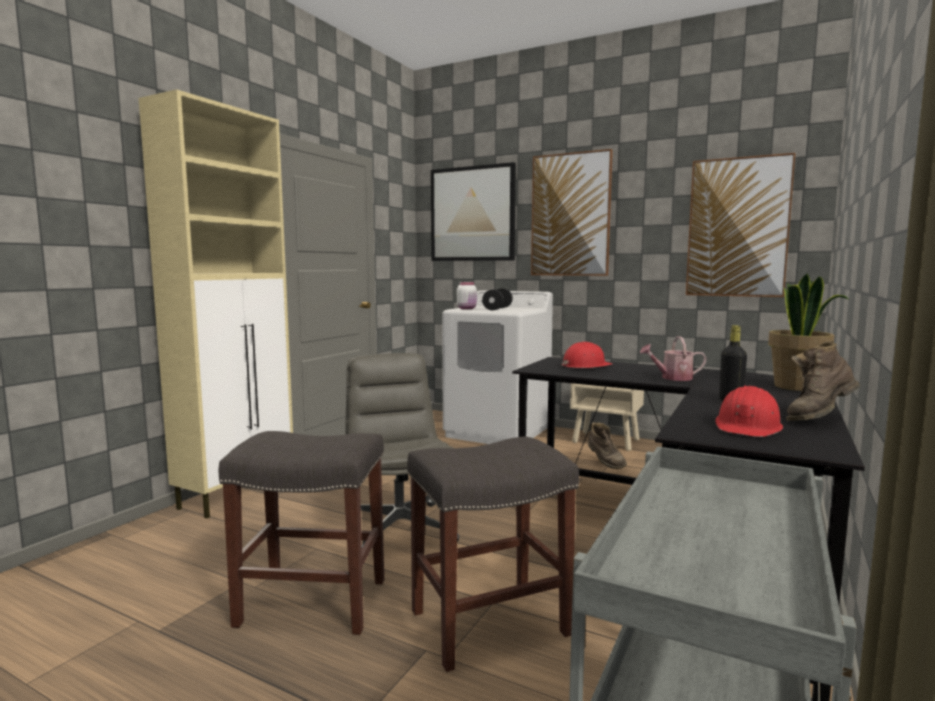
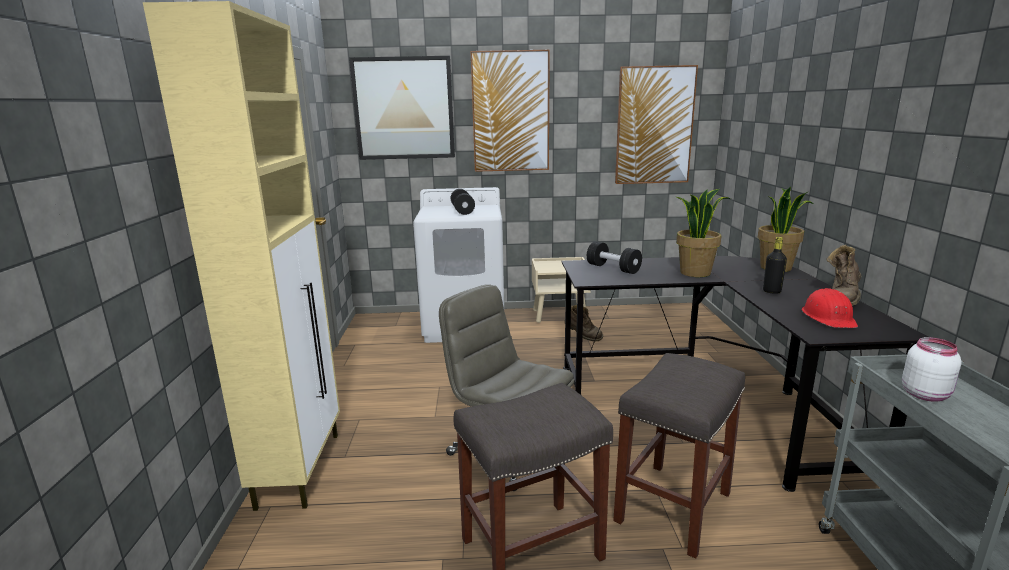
camera: 30 degrees left, 10 degrees up
white jar [457,282,477,309] -> white jar moved to [902,337,961,401]
red hard hat [562,342,613,368] -> black dumbbell [587,241,642,274]
watering can [640,336,707,381] -> potted plant [676,189,731,277]

